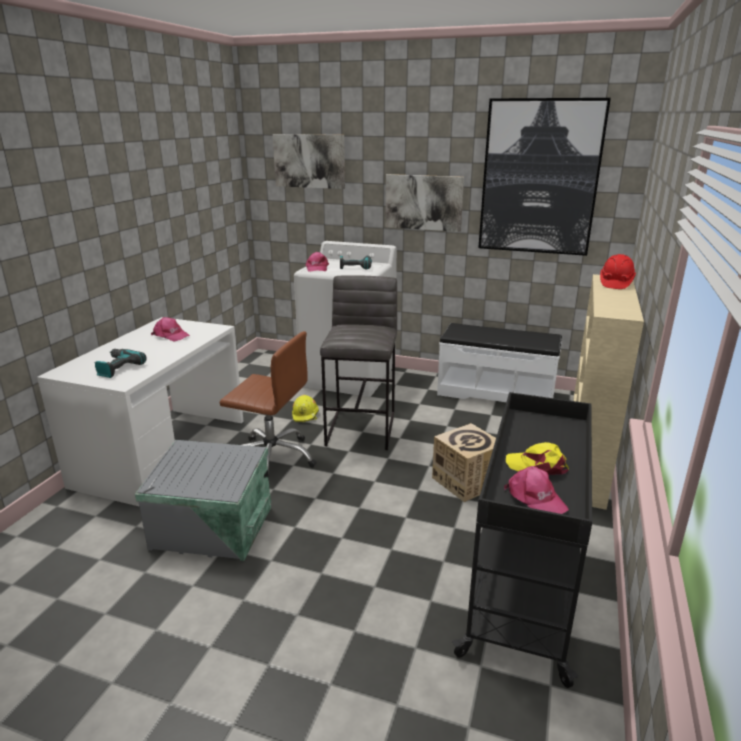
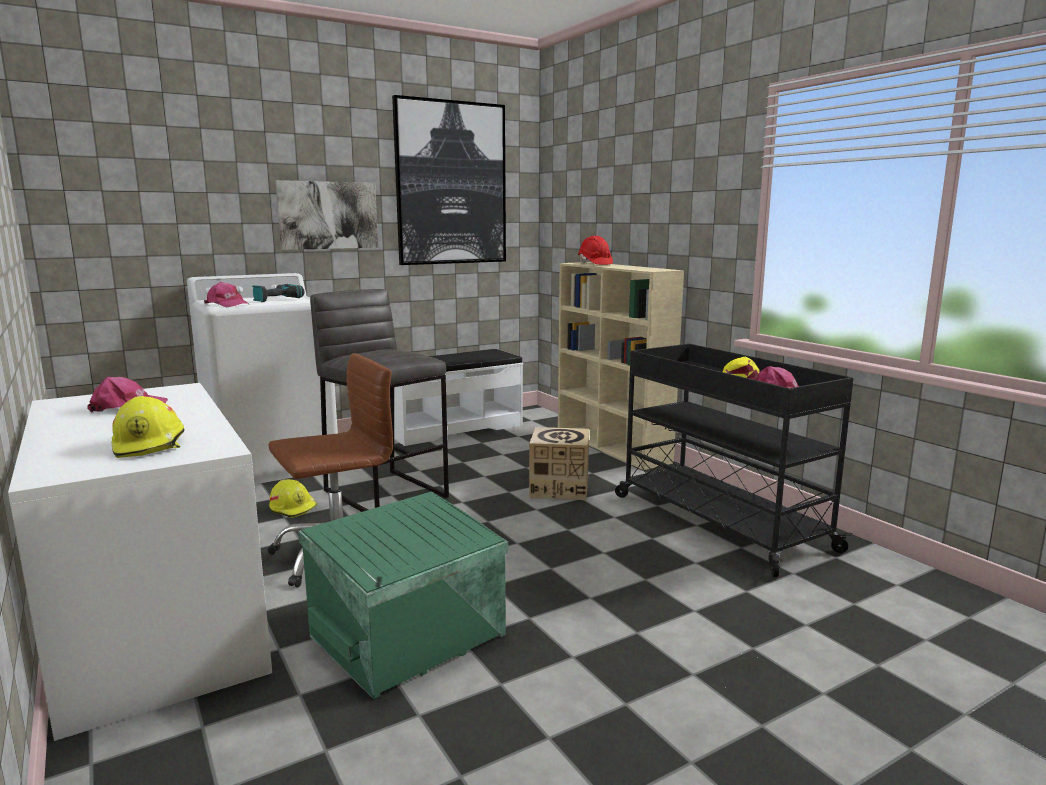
camera: 50 degrees left, 10 degrees down
power drill [95,349,147,378] -> yellow hard hat [112,396,185,458]
grey storage box [135,440,271,561] -> green storage box [298,492,508,699]
picture [273,134,345,189] -> none

